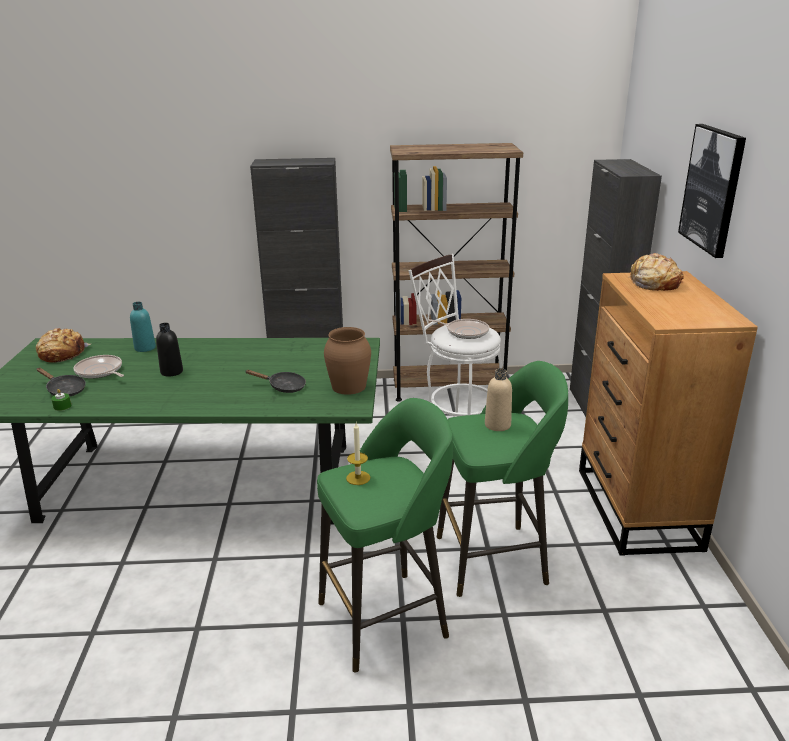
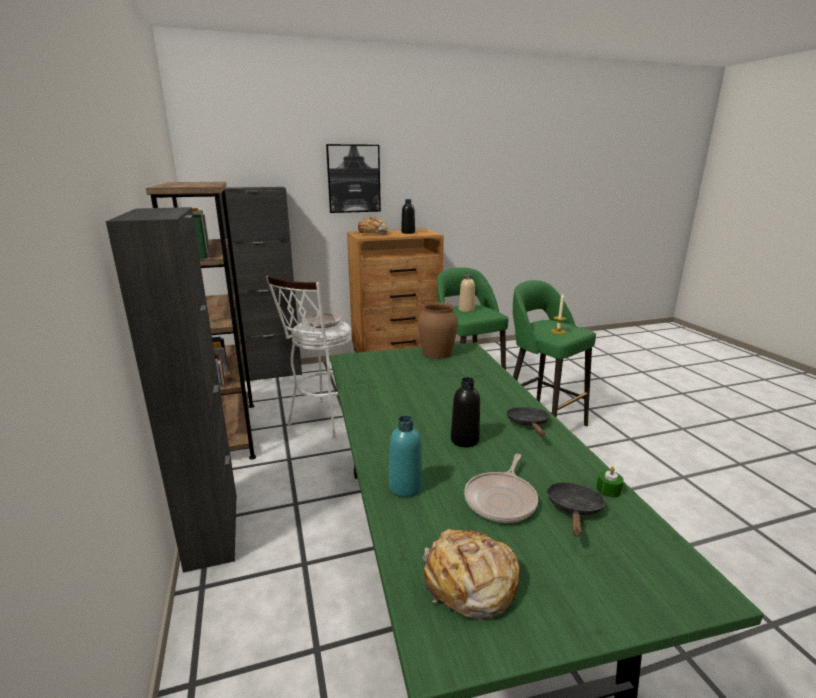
camera: 105 degrees left, 5 degrees down
black frying pan [245,370,306,393] -> black frying pan moved to [507,407,550,436]
none -> black bottle [401,199,415,234]

